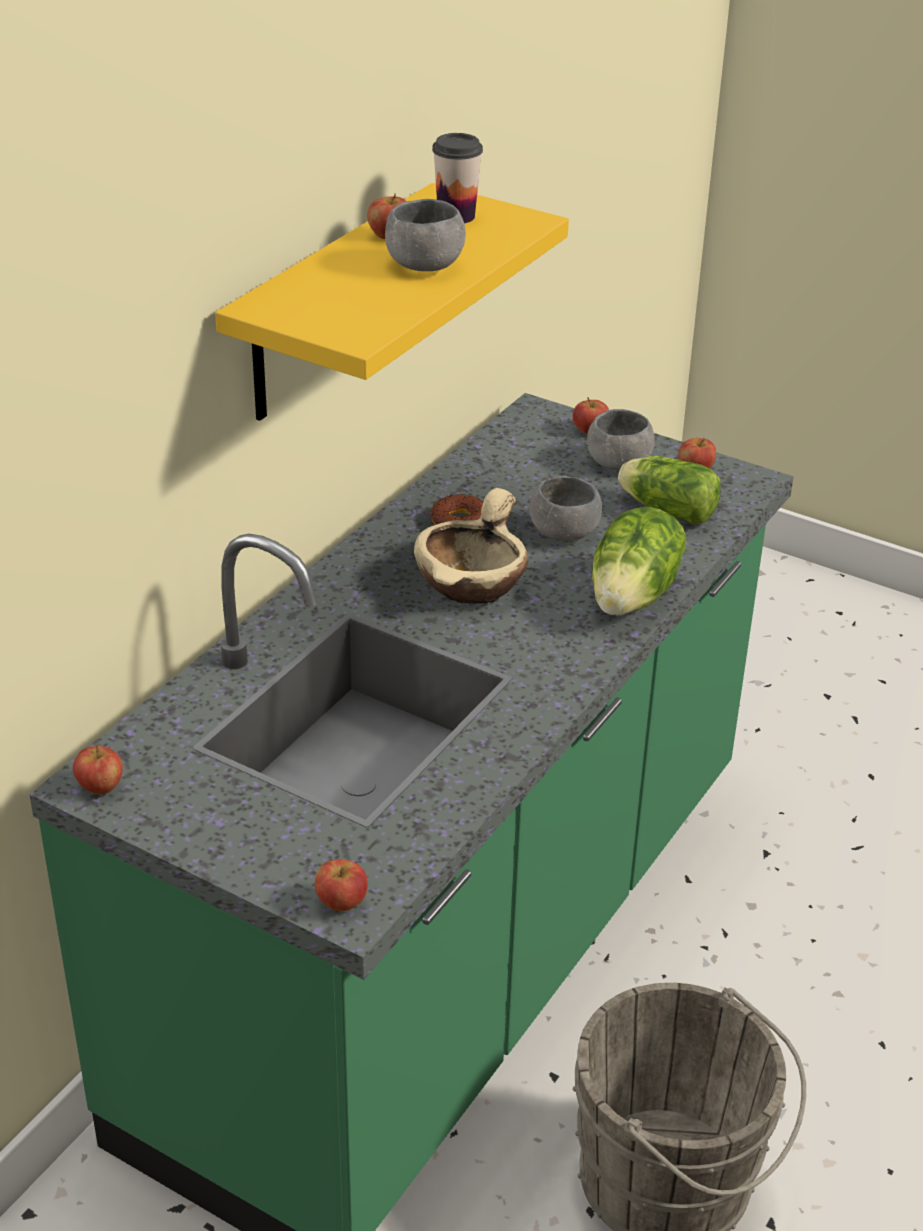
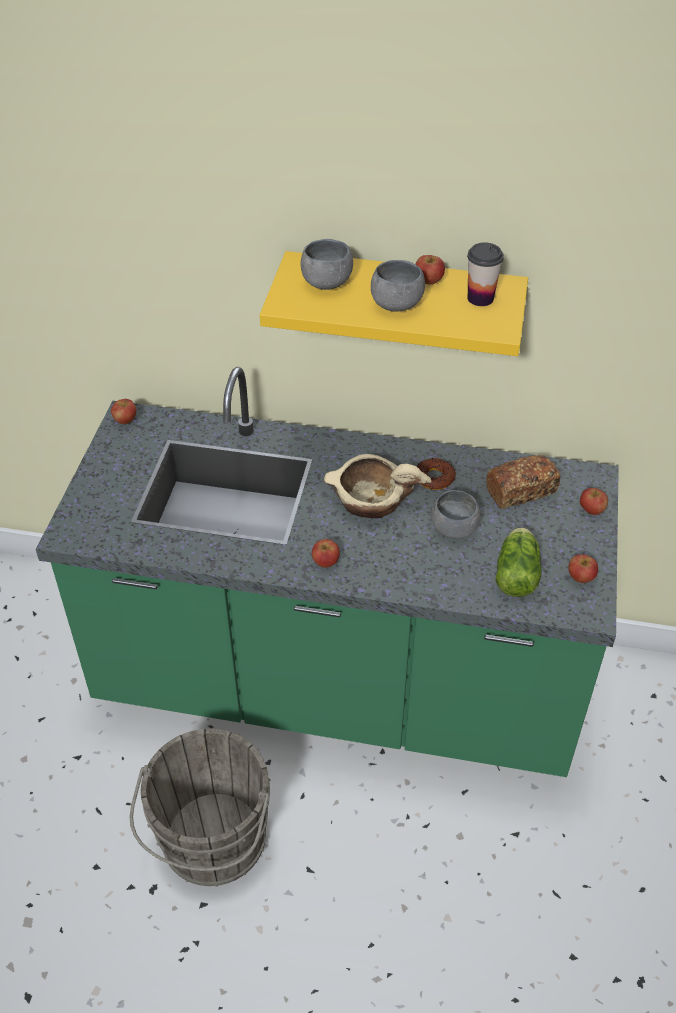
camera: 70 degrees right, 10 degrees up
apple [315,859,368,911] -> apple moved to [312,539,340,568]
grey bowl [587,409,655,470] -> grey bowl moved to [301,239,353,290]
lettuce [592,506,686,616] -> none
none -> bread [486,455,560,508]

